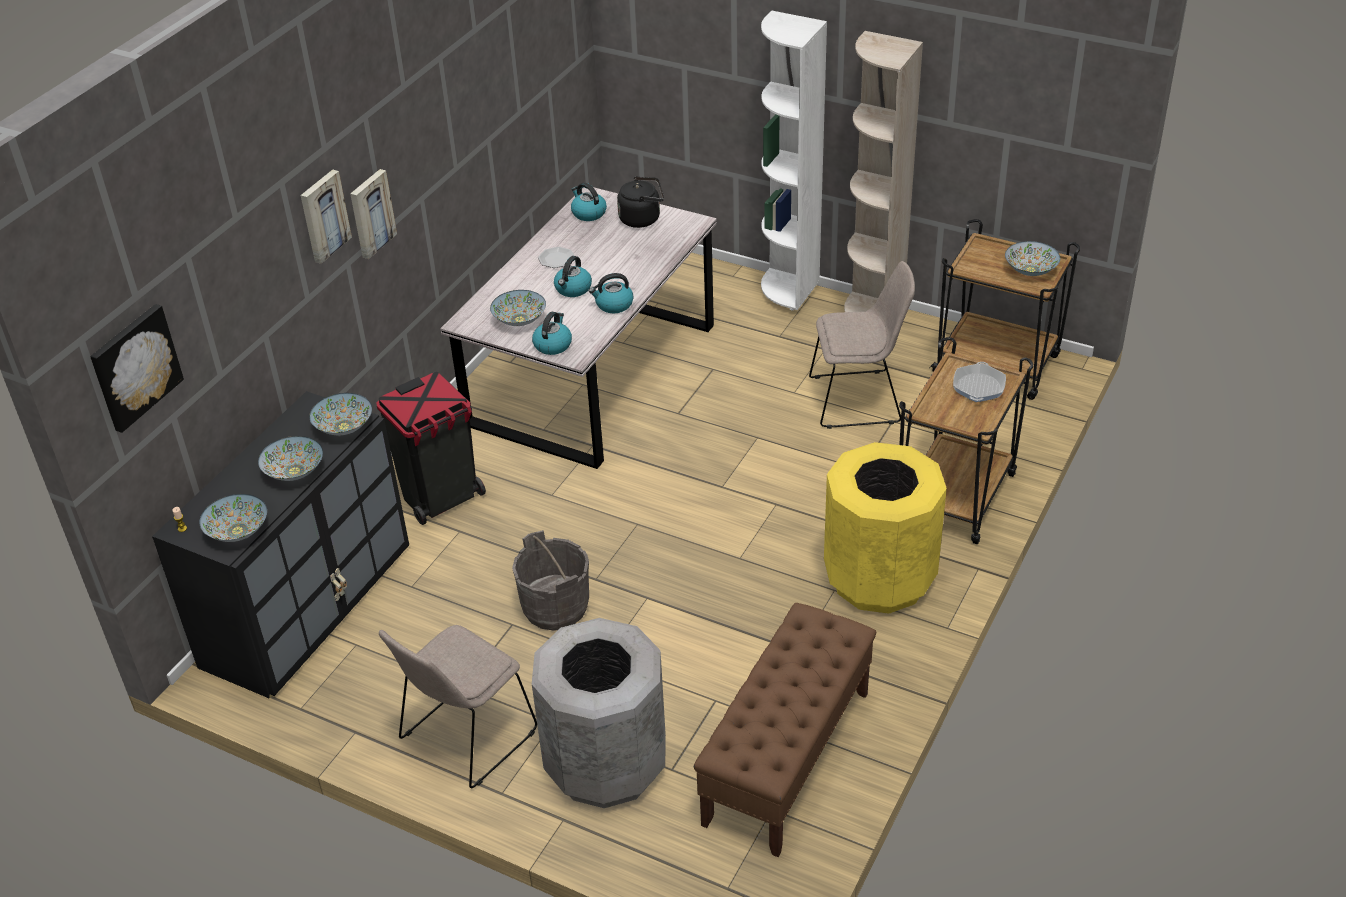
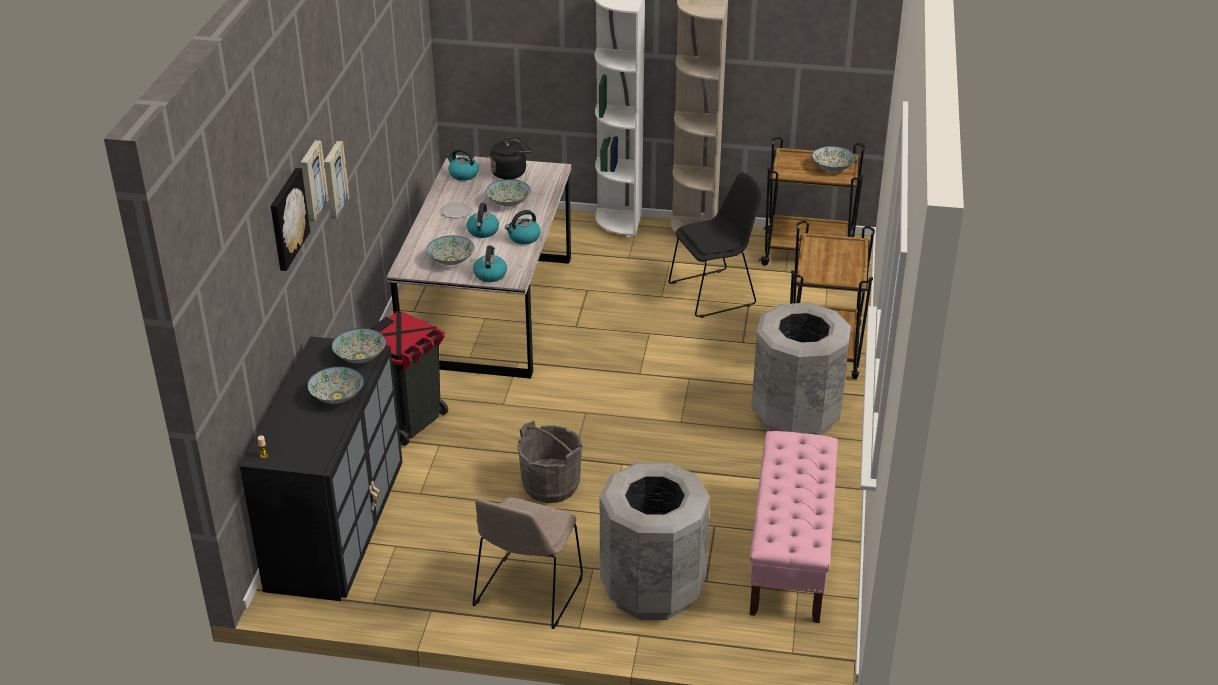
camera: 20 degrees left, 5 degrees down
picture [90,304,184,433] -> picture moved to [271,168,310,271]
bowl [199,494,267,542] -> bowl moved to [486,179,531,206]
brown bench [694,603,876,857] -> pink bench [750,431,838,623]
beige chair [809,261,915,429] -> black chair [668,172,762,318]
yellow trash can [824,442,947,614] -> grey trash can [751,303,851,435]
frying pan [953,362,1006,402] -> none

